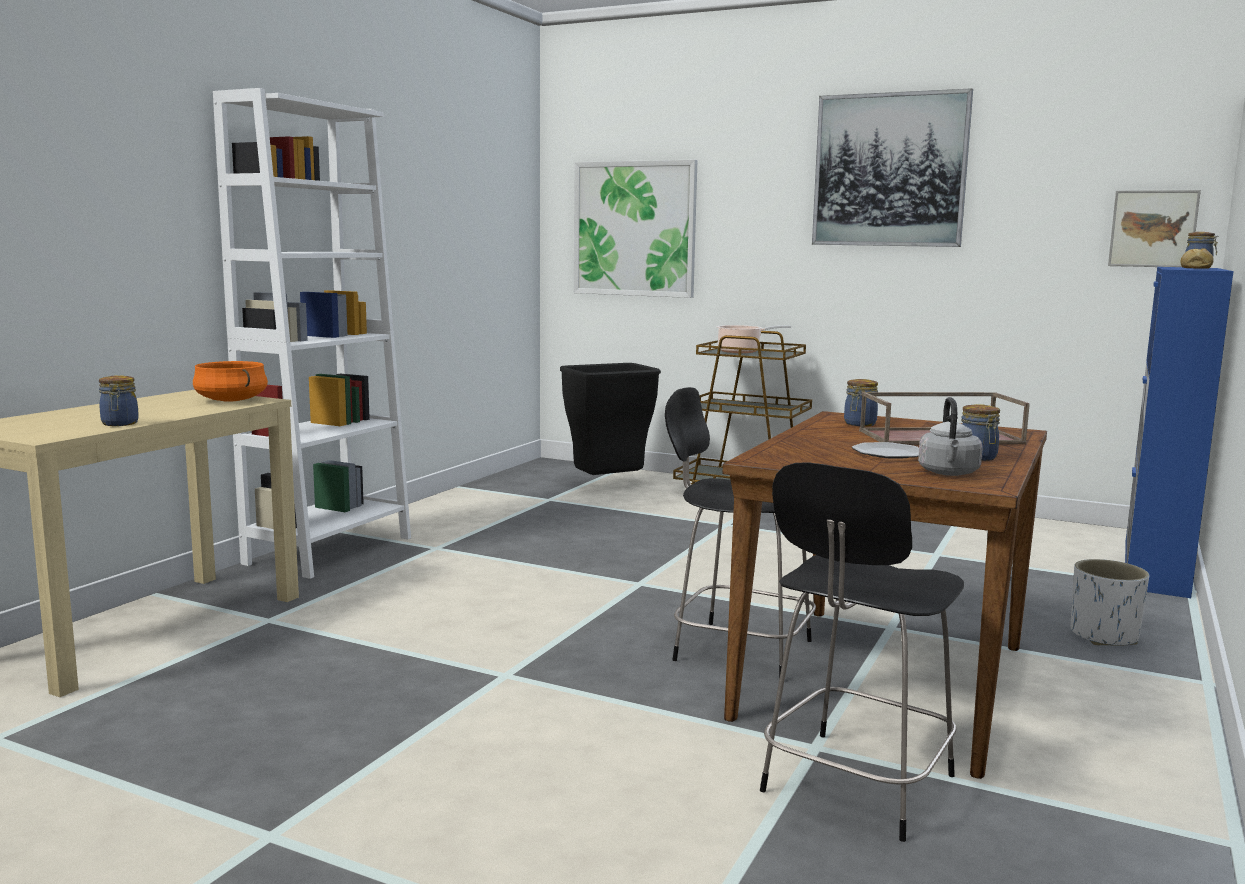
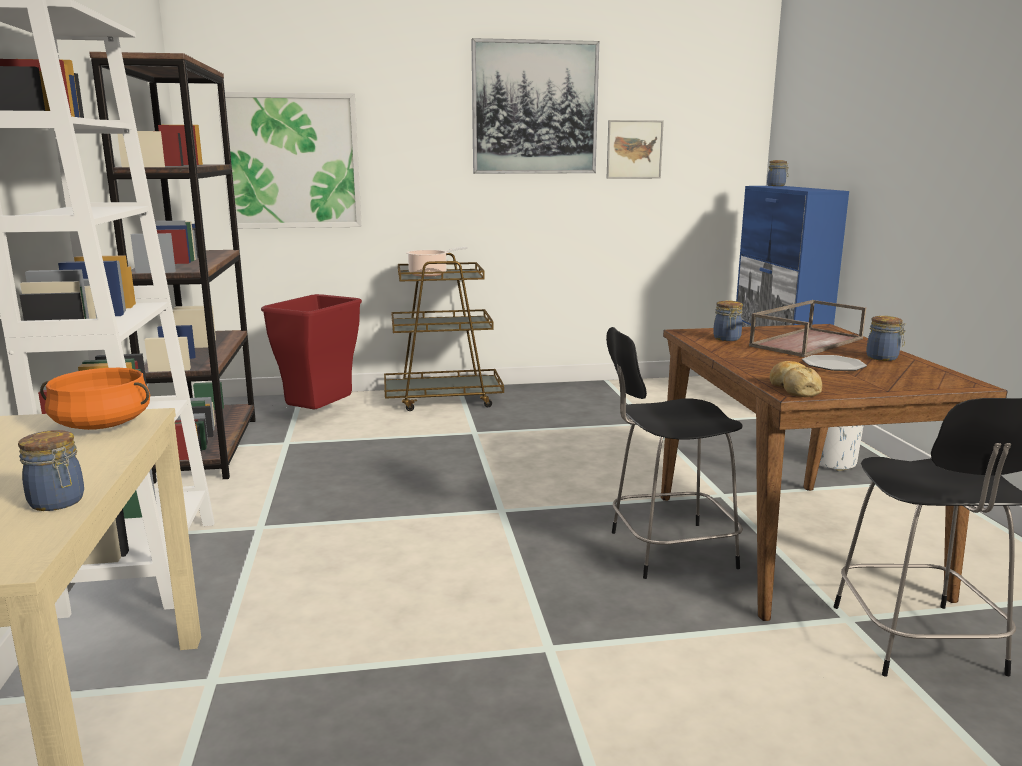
camera: 35 degrees left, 5 degrees up
black trash can [560,363,661,475] -> red trash can [261,294,362,410]
grey kettle [918,397,983,476] -> none
picture [1108,190,1201,267] -> picture moved to [606,120,664,179]
bread [1181,248,1214,269] -> bread moved to [770,361,822,397]
none -> brown bookcase [89,52,256,484]

